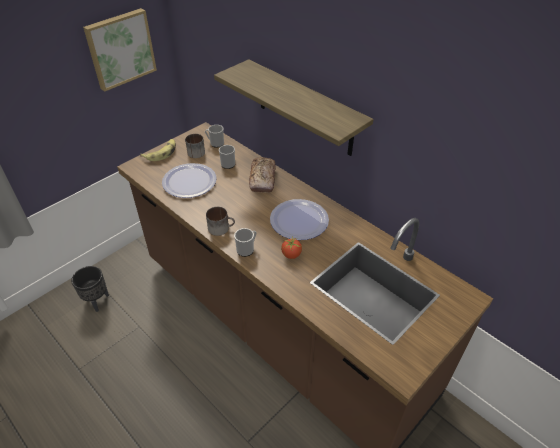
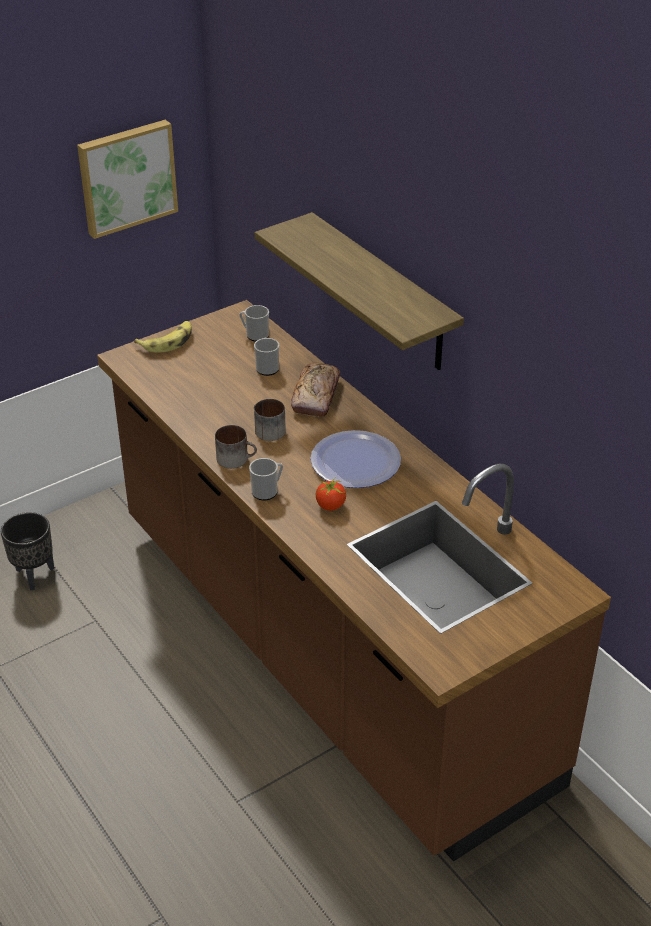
camera: 10 degrees right, 5 degrees down
plate [162,163,216,198] -> none
mug [185,134,205,158] -> mug moved to [254,399,286,441]

